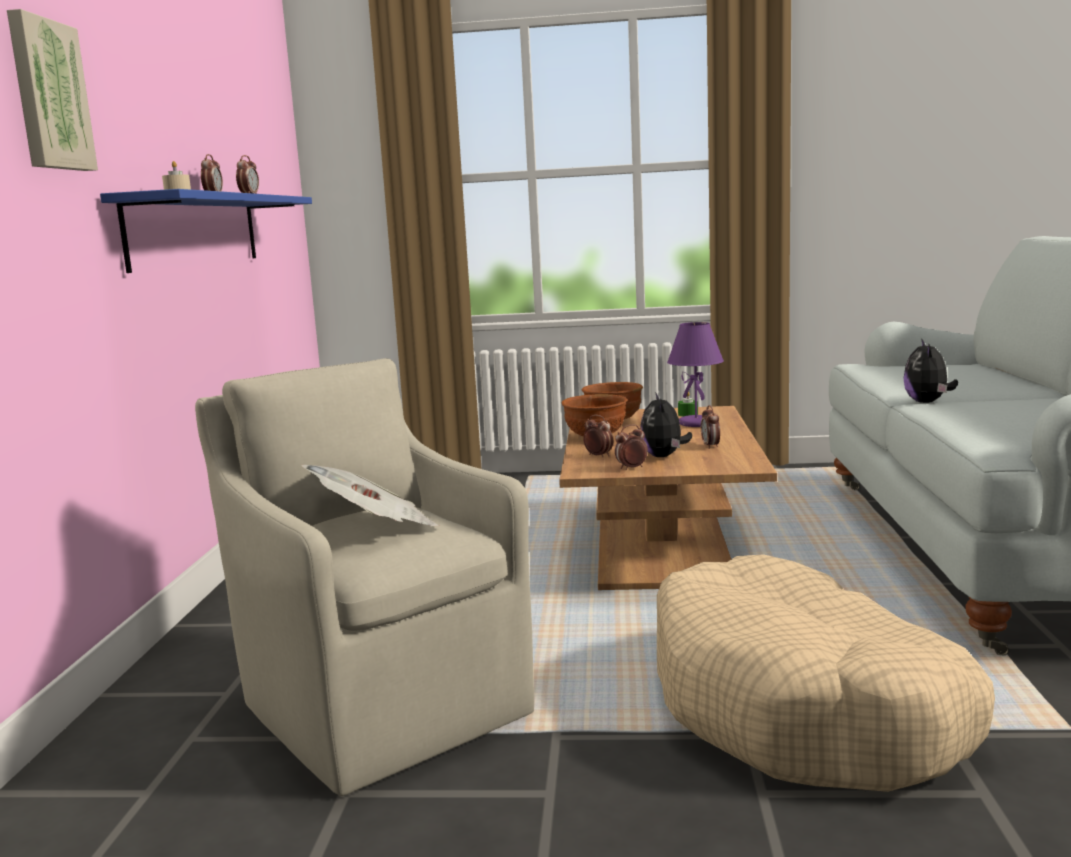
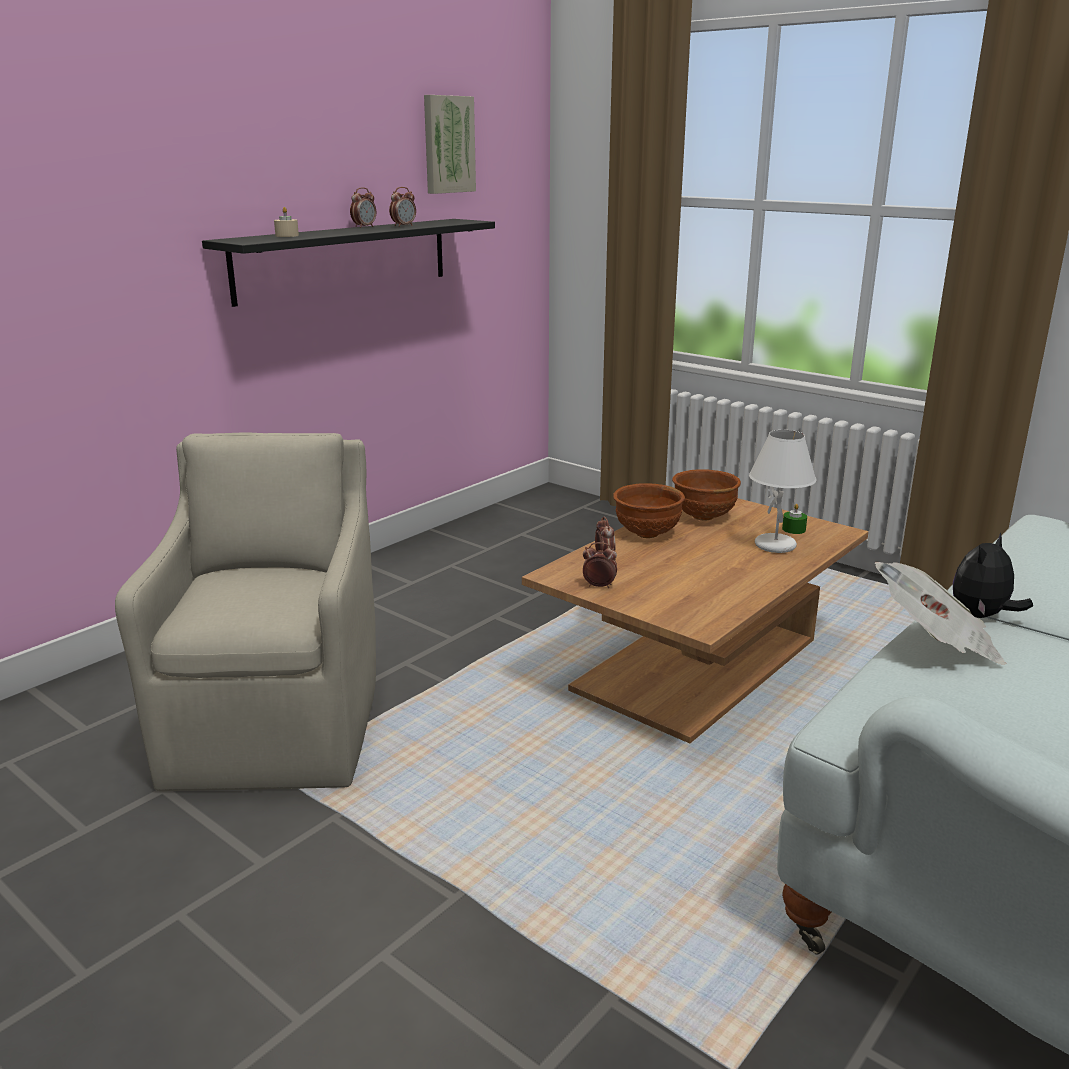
camera: 35 degrees right, 10 degrees up
picture [7,9,98,171] -> picture moved to [424,95,476,194]
blue shelf [100,189,312,273] -> black shelf [202,219,495,307]
newspaper [301,465,439,526] -> newspaper moved to [875,561,1007,665]
plush toy [640,392,692,457] -> none
beige dog bed [657,554,995,792] -> none
purple table lamp [667,322,724,427] -> white table lamp [749,430,816,553]
alarm clock [701,405,720,449] -> none

